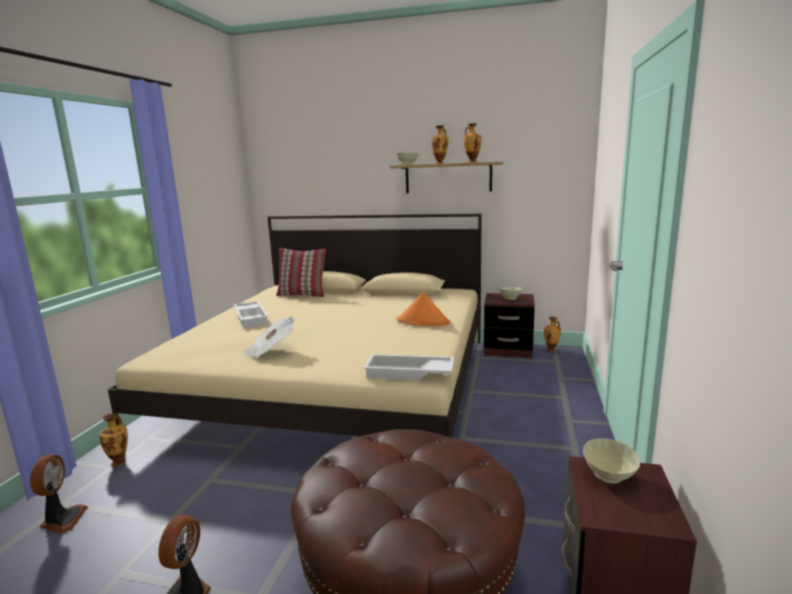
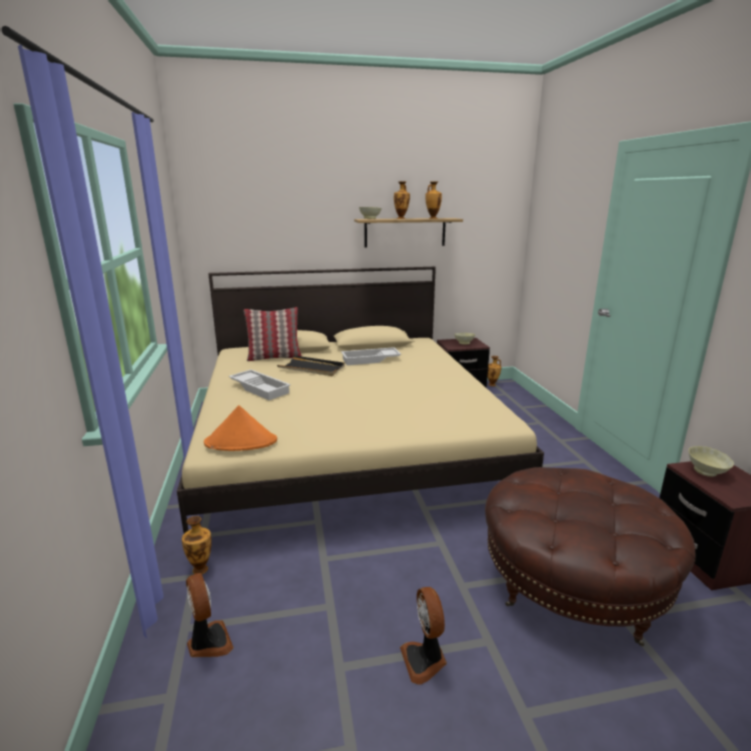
camera: 25 degrees left, 5 degrees up
newspaper [242,317,296,358] -> none
white tray [364,354,454,380] -> white tray moved to [341,347,401,365]
orange hat [397,292,450,326] -> orange hat moved to [204,405,277,451]
none -> black tray [277,355,345,376]

